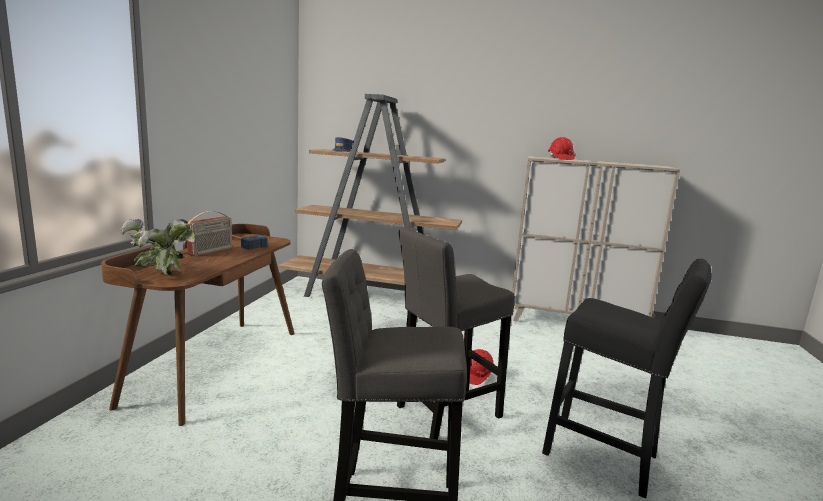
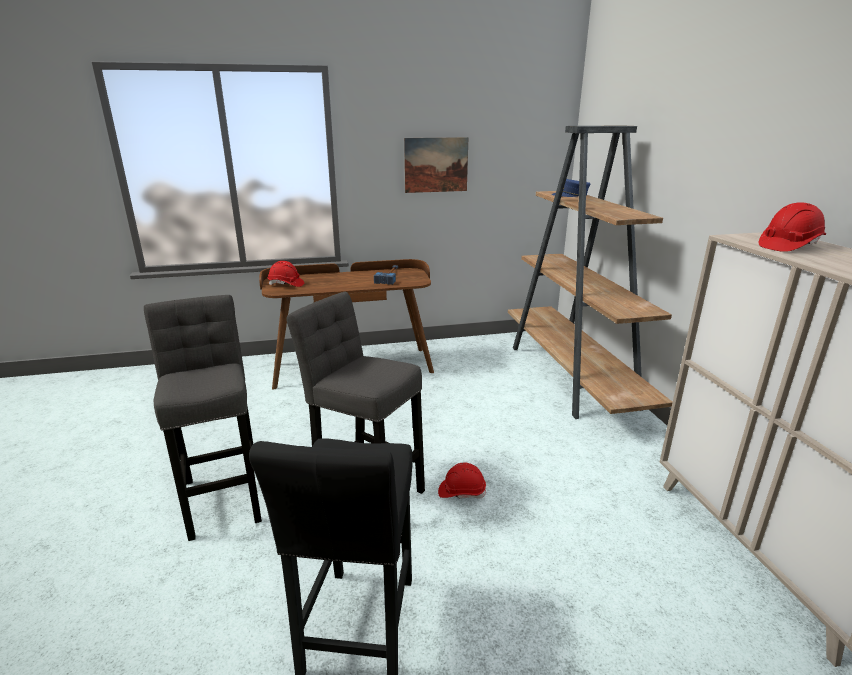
camera: 65 degrees right, 10 degrees up
potted plant [121,219,195,276] -> red hard hat [268,261,304,287]
radio [187,211,232,256] -> none
none -> picture [404,137,469,193]

